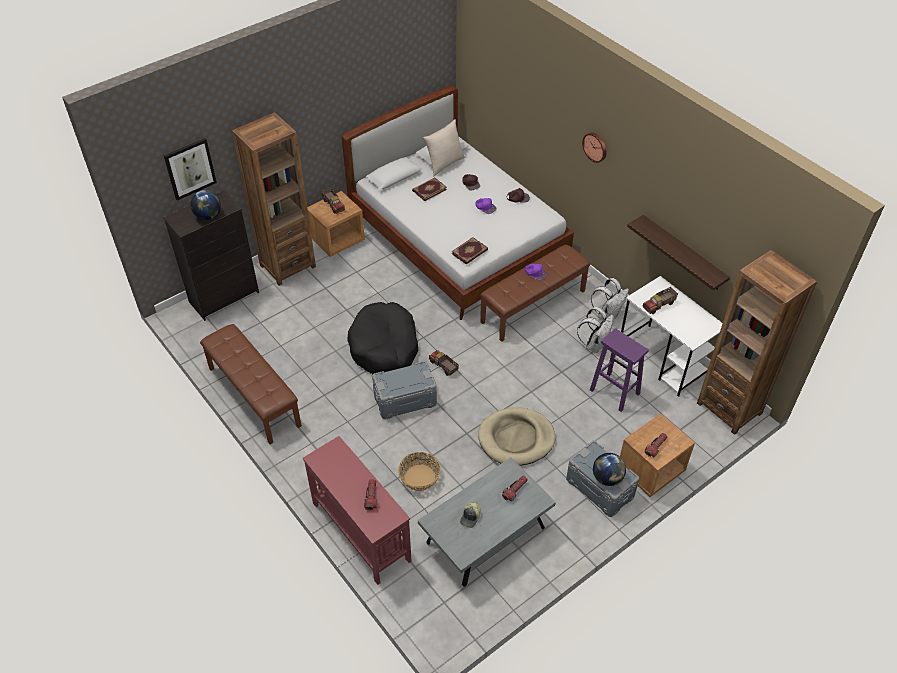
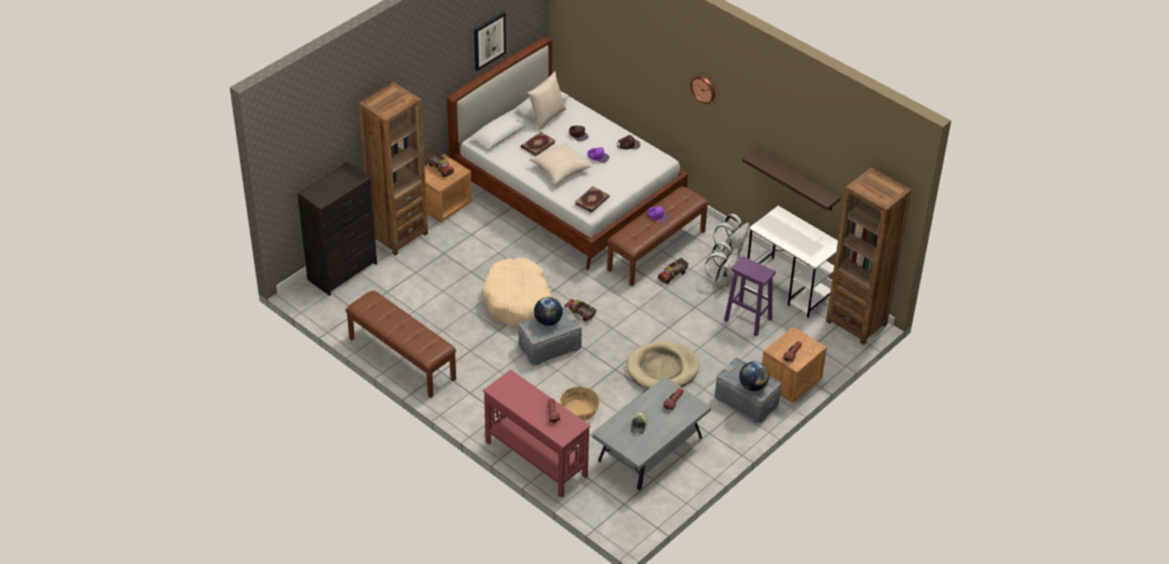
camera: 10 degrees left, 5 degrees down
picture [163,138,217,201] -> picture moved to [474,12,506,71]
globe [190,190,221,220] -> globe moved to [534,297,563,326]
black dog bed [347,302,418,374] -> beige dog bed [482,258,552,328]
toy truck [642,287,678,314] -> toy truck moved to [658,258,689,284]
none -> beige pillow [529,143,592,184]

